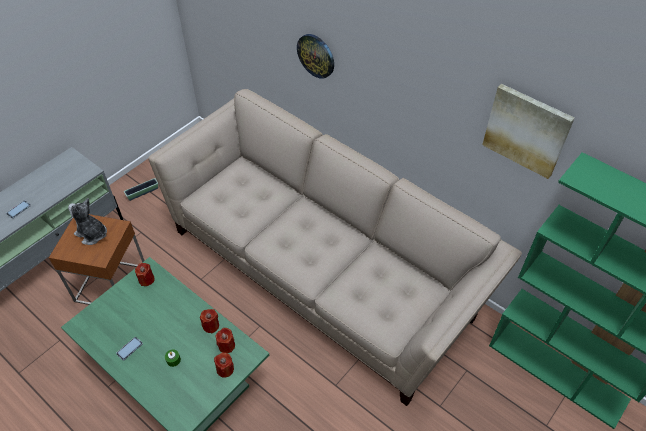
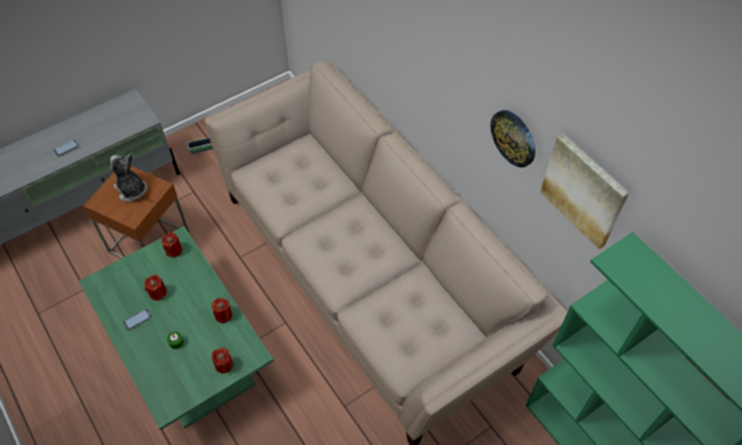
camera: 15 degrees right, 5 degrees up
red candle [216,328,235,353] -> red candle moved to [144,275,167,301]
wall clock [297,34,334,79] -> wall clock moved to [491,110,535,168]

